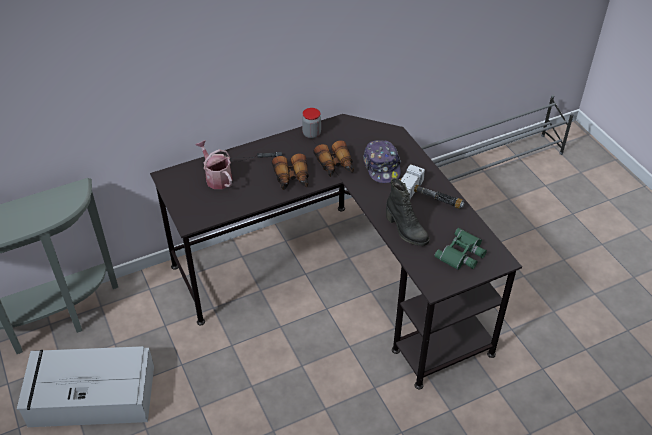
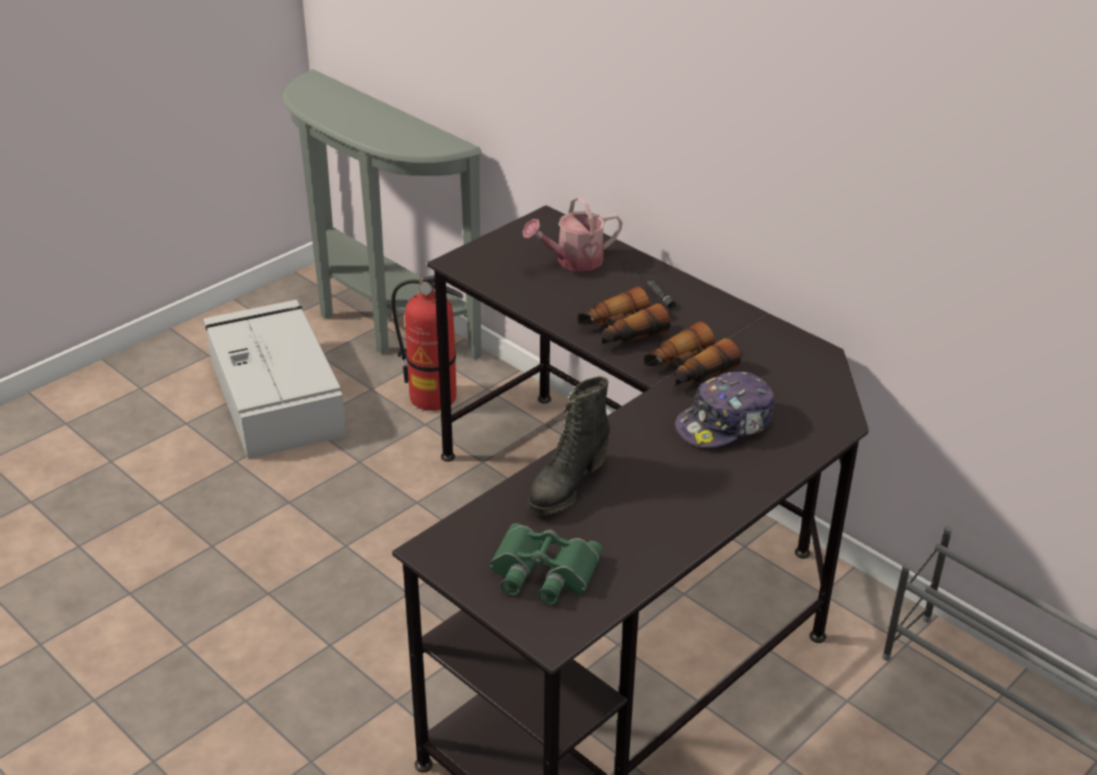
camera: 70 degrees right, 10 degrees down
watering can [196,140,233,189] -> watering can turned 150 degrees counterclockwise [522,196,623,271]
jar [302,108,321,139] -> none
hammer [399,164,464,209] -> none
none -> fire extinguisher [391,275,463,411]

